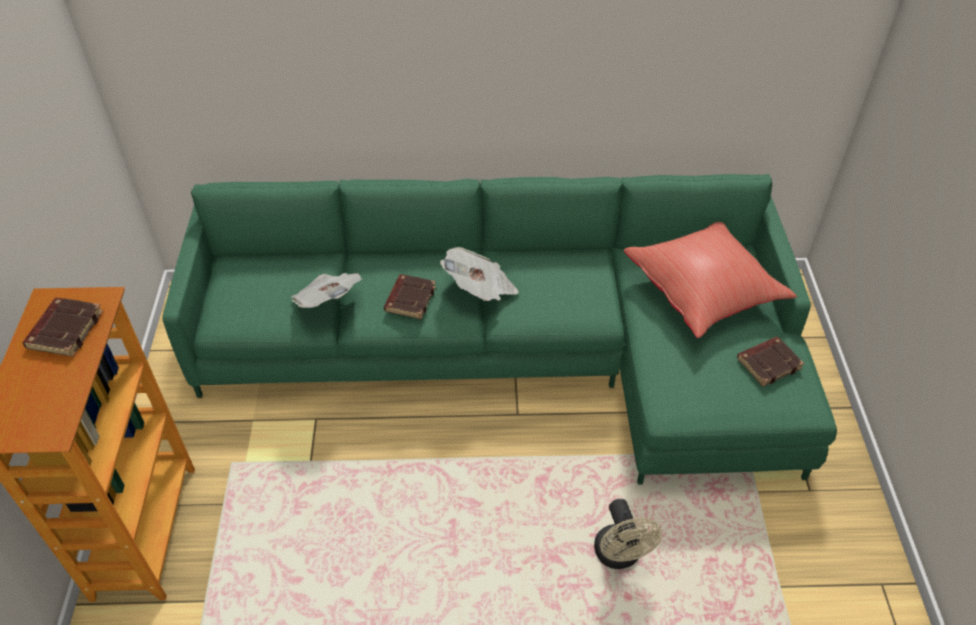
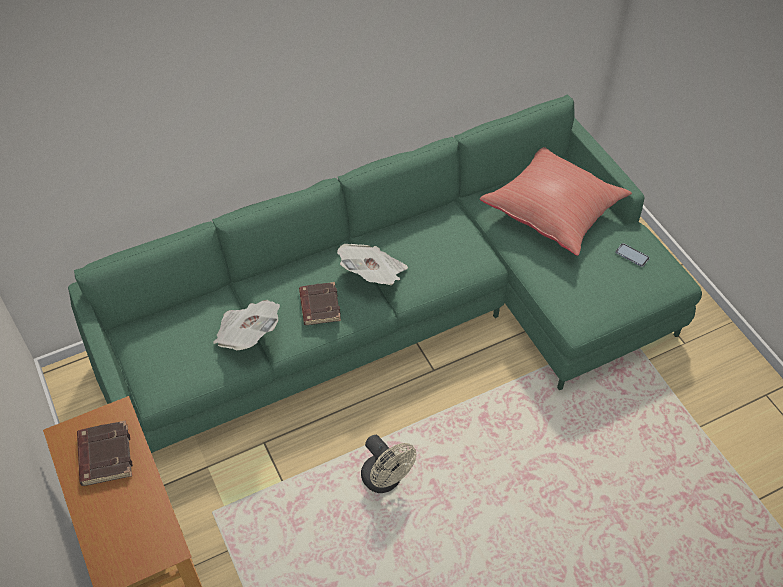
camera: 25 degrees left, 5 degrees up
beige fan [594,499,662,569] -> beige fan moved to [361,435,416,493]
brown book [737,337,804,387] -> phone [615,243,649,267]

